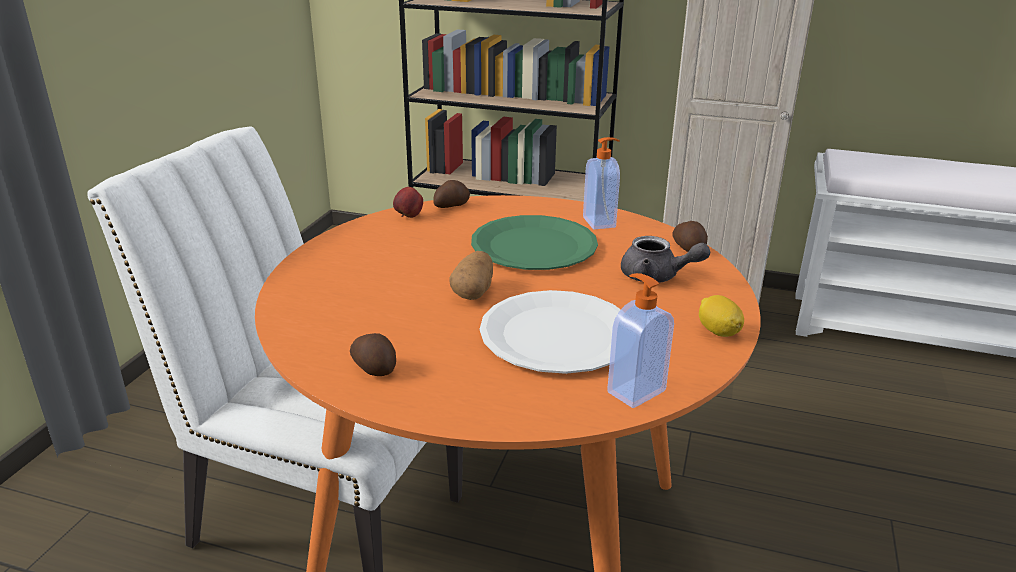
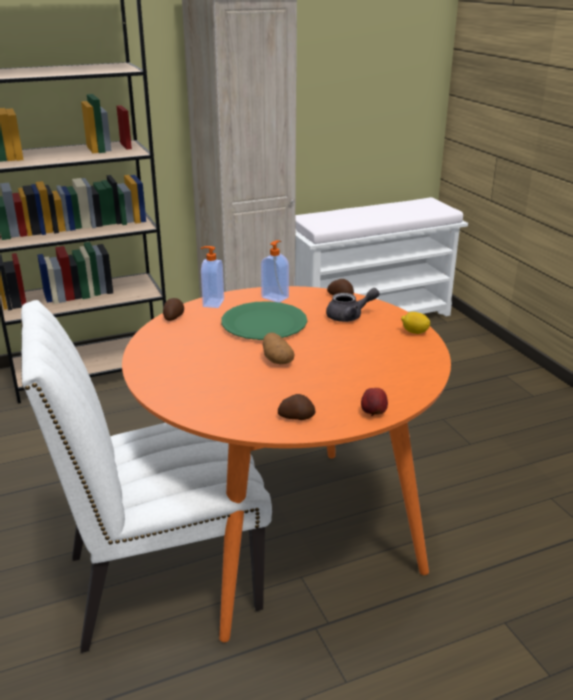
camera: 40 degrees left, 0 degrees up
apple [393,187,423,218] -> apple moved to [361,388,388,416]
white plate [480,290,621,374] -> none
soap dispenser [607,273,674,408] -> soap dispenser moved to [201,246,224,308]

